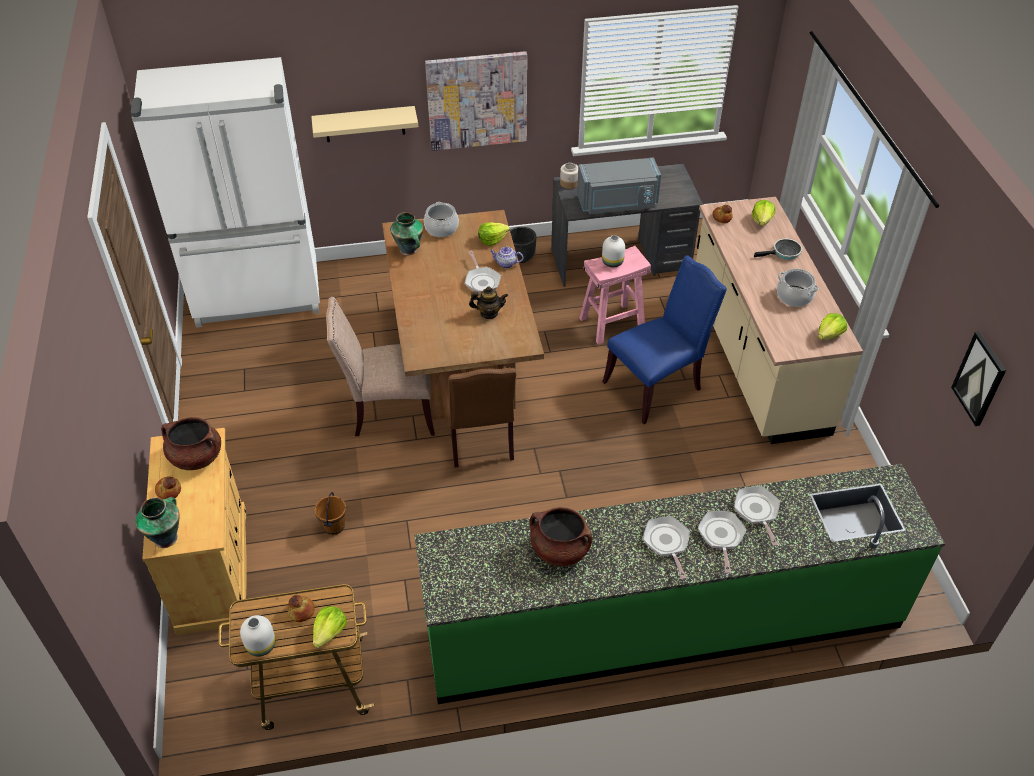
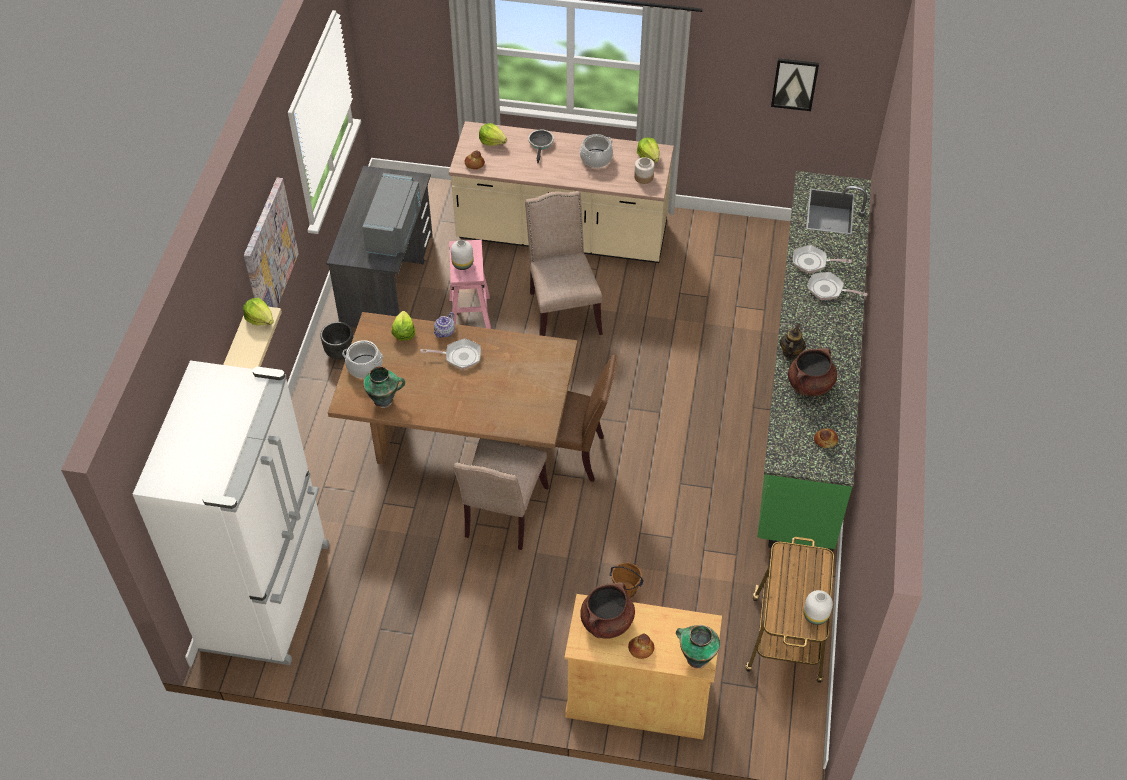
camera: 70 degrees left, 5 degrees up
bread [288,595,315,622] -> bread moved to [814,428,838,448]
lettuce [313,606,347,648] -> lettuce moved to [243,298,274,326]
teapot [469,286,508,319] -> teapot moved to [780,323,806,360]
jar [560,163,578,189] -> jar moved to [634,157,655,184]
blue chair [602,255,727,424] -> beige chair [525,191,603,336]
frying pan [643,516,690,579] -> none

